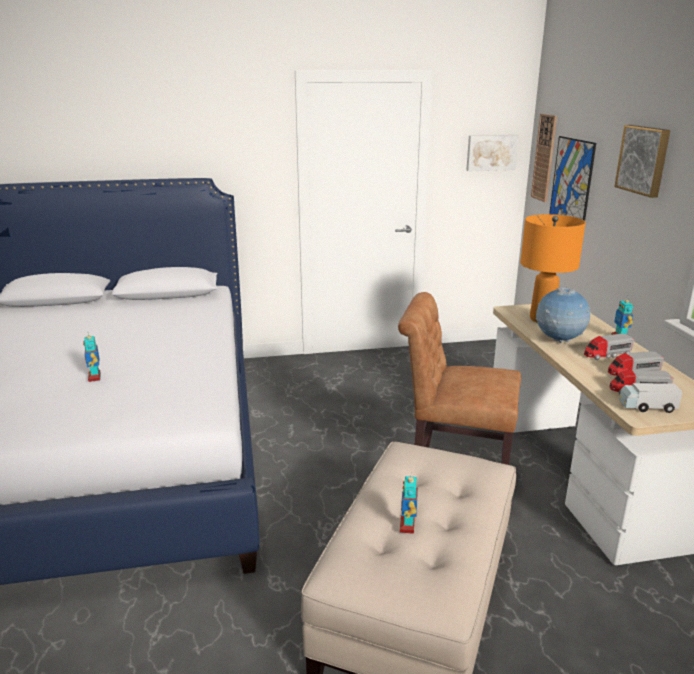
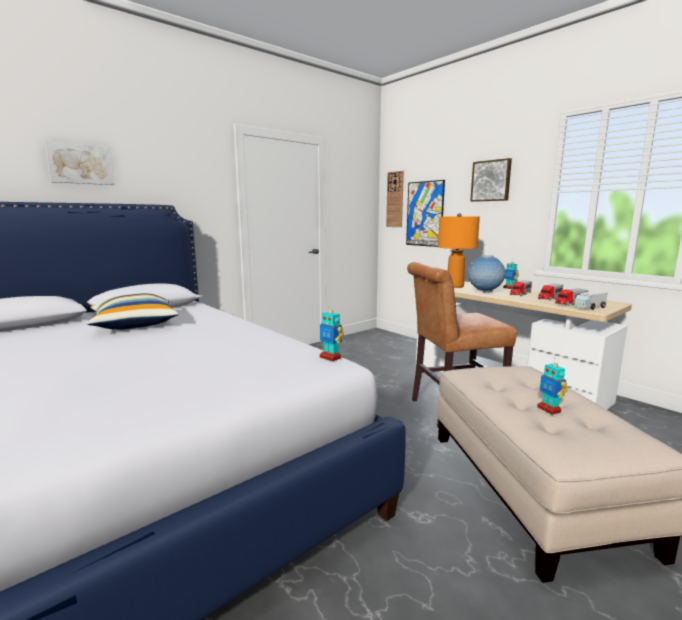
camera: 30 degrees left, 10 degrees down
toy robot [83,332,101,382] -> toy robot moved to [319,306,344,361]
picture [466,135,519,171] -> picture moved to [44,141,115,185]
none -> pillow [87,293,179,330]

